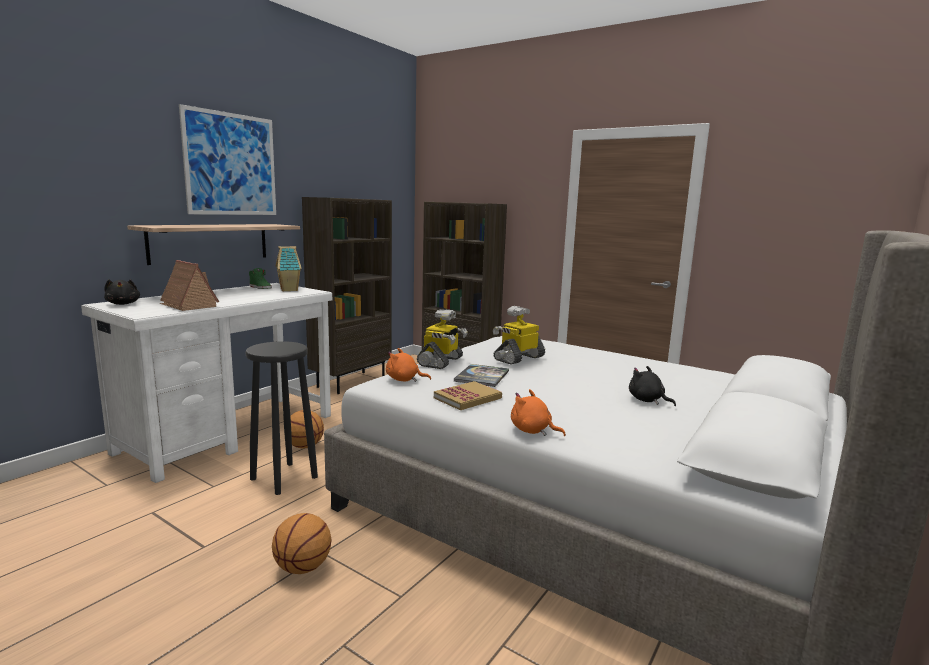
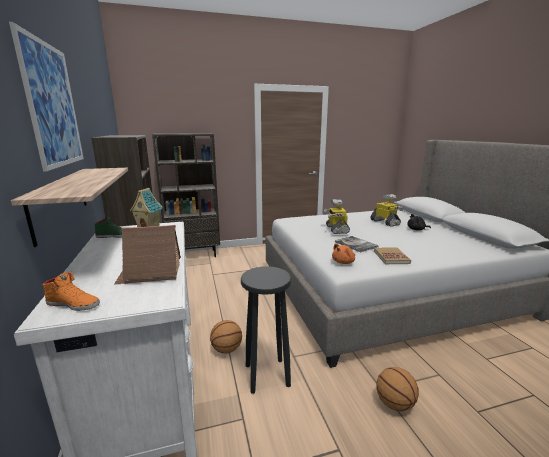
camera: 50 degrees left, 5 degrees up
black plush toy [104,279,140,305] -> orange shoe [43,272,100,311]
toy robot [417,309,468,369] -> toy robot moved to [371,194,403,227]
orange plush toy [511,389,566,436] -> none

